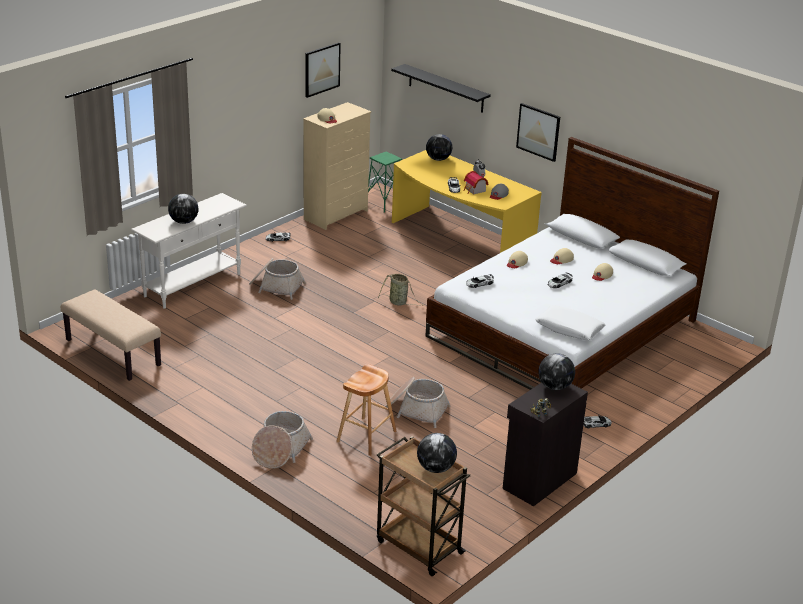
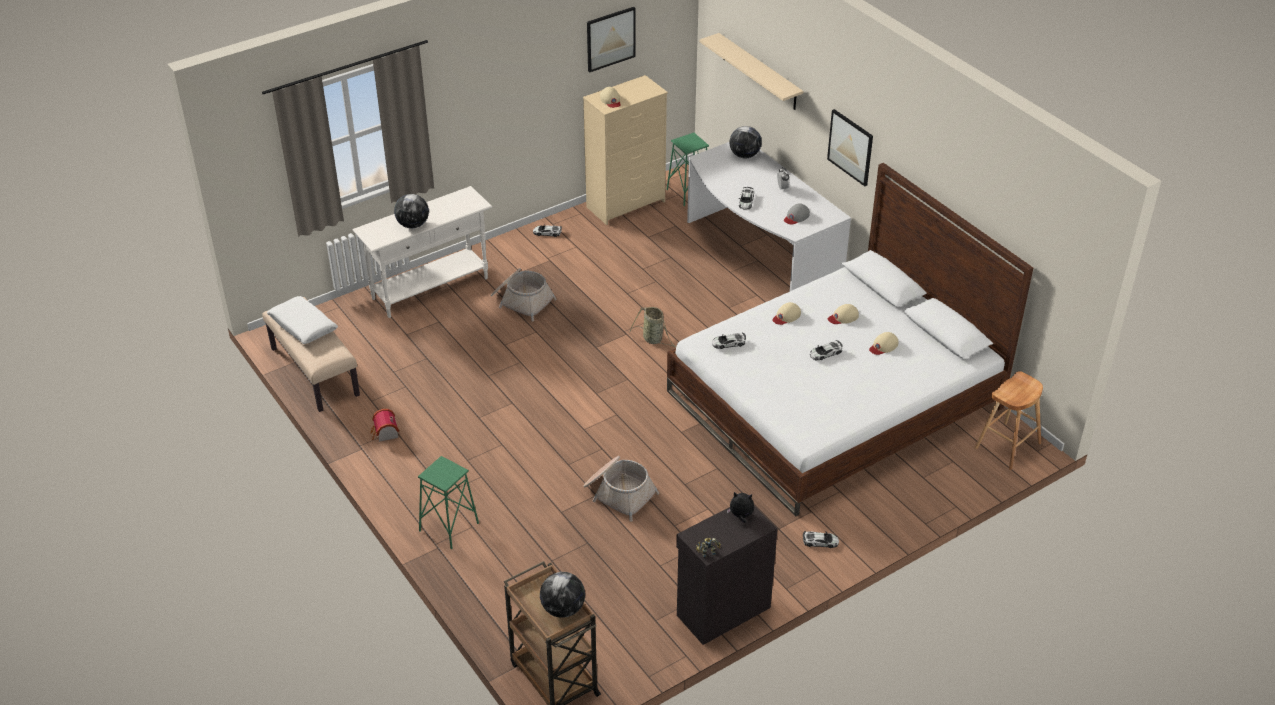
camera: 15 degrees right, 10 degrees up
basket [252,411,313,469] -> green stool [418,456,479,549]
brown stool [336,364,396,456] -> brown stool moved to [975,371,1043,470]
black shelf [391,64,491,113] -> beige shelf [699,33,803,110]
yellow desk [392,150,542,253] -> white desk [687,142,851,291]
toy house [464,171,488,195] -> toy house moved to [371,409,399,442]
white pillow [535,305,605,340] -> white pillow moved to [267,296,338,344]
globe [538,353,575,390] -> plush toy [727,492,754,523]

